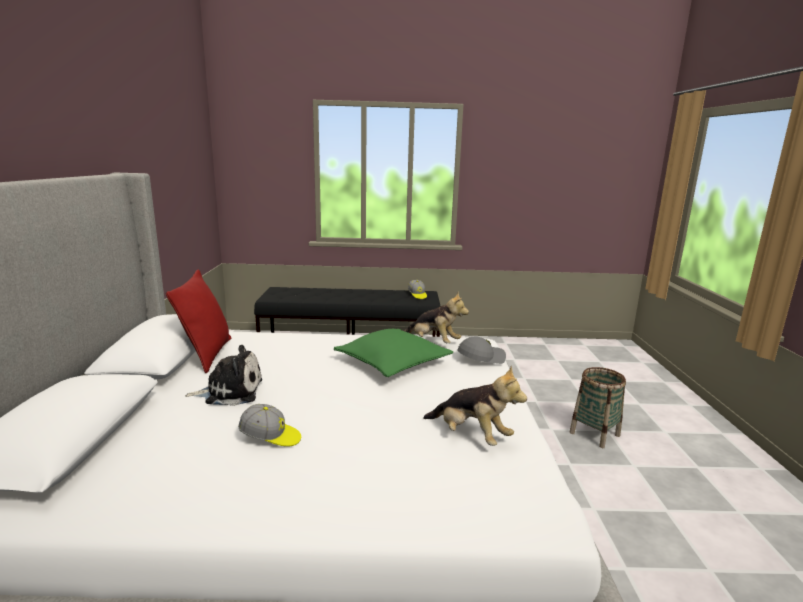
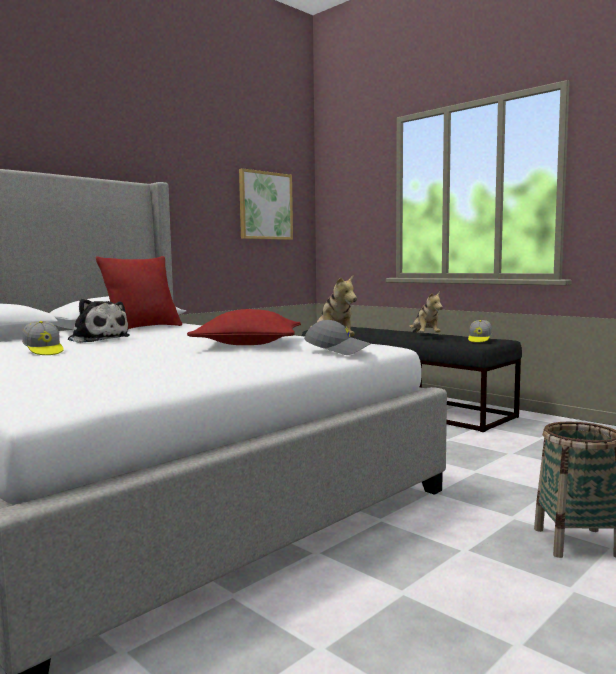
camera: 45 degrees right, 10 degrees down
green pillow [334,329,453,377] -> red pillow [187,309,301,345]
plush toy [423,366,527,446] -> plush toy moved to [409,292,443,333]
none -> picture [239,168,293,240]

